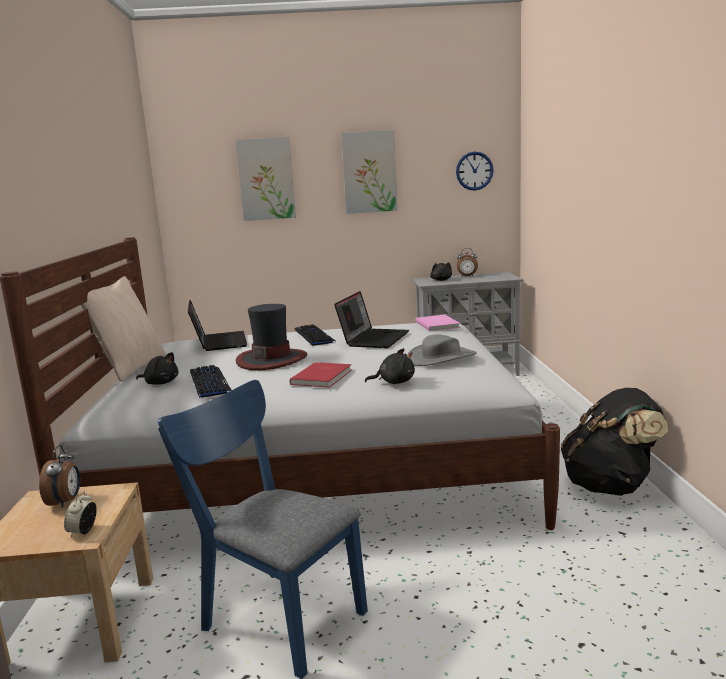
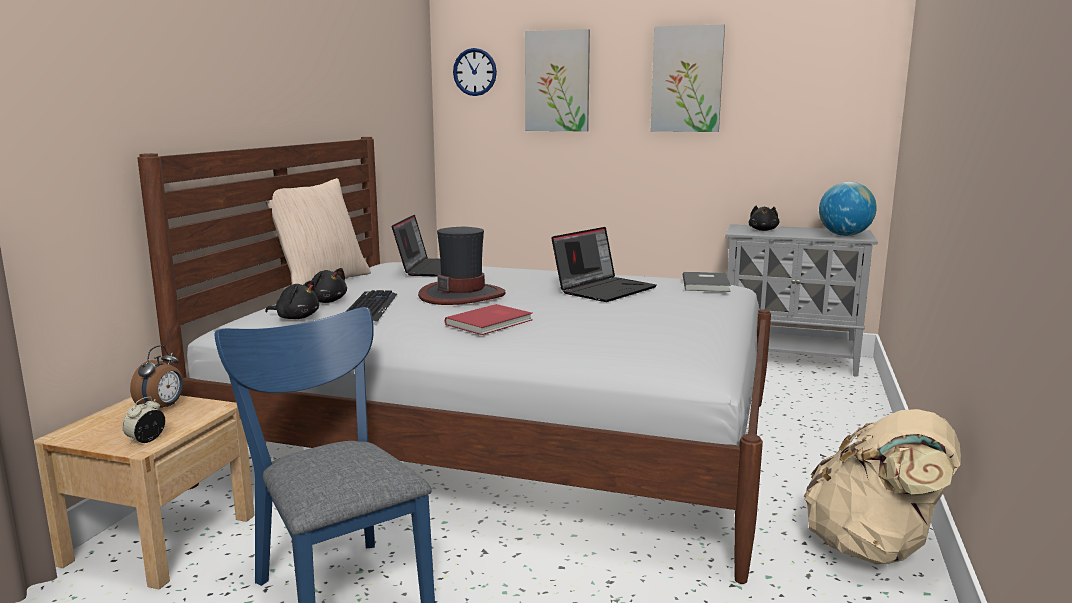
camera: 20 degrees right, 0 degrees up
keyboard [295,324,337,346] -> none
black plush toy [365,348,415,384] -> black plush toy moved to [265,280,319,319]
grey hat [407,334,477,366] -> none
pink book [416,315,460,331] -> grey book [683,272,731,292]
wall clock [456,152,494,191] -> wall clock moved to [453,48,497,96]
alarm clock [457,248,478,277] -> none
black backpack [561,388,668,496] -> beige backpack [804,409,961,565]
none -> globe [819,182,877,236]

